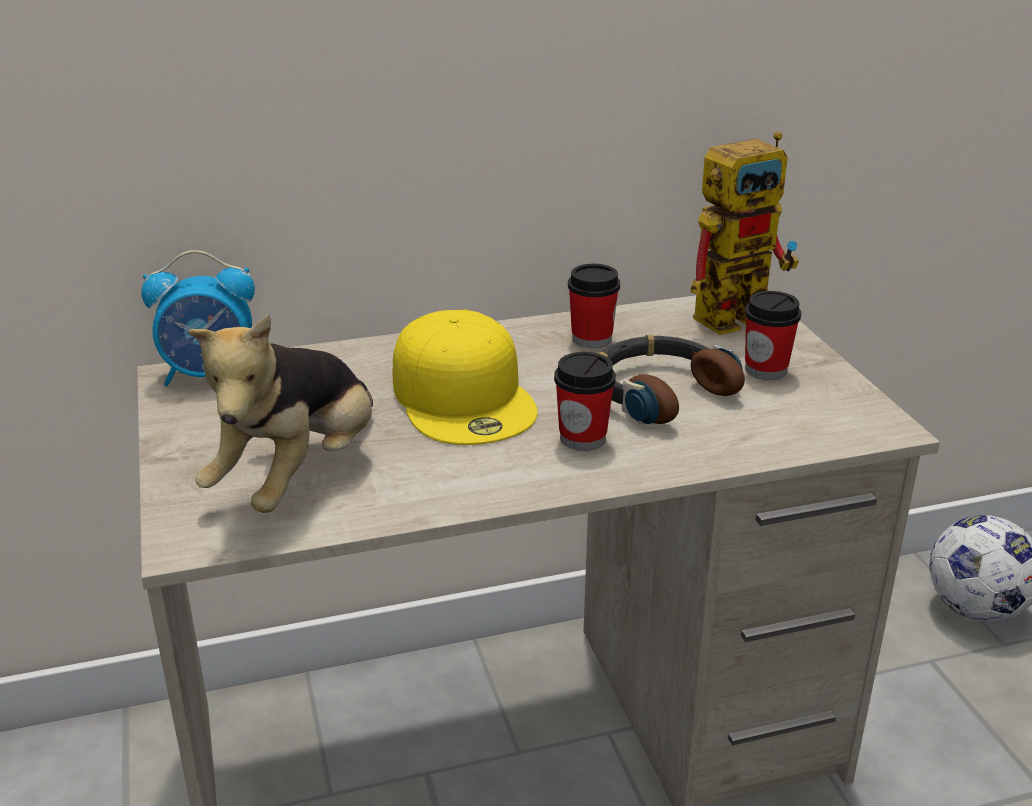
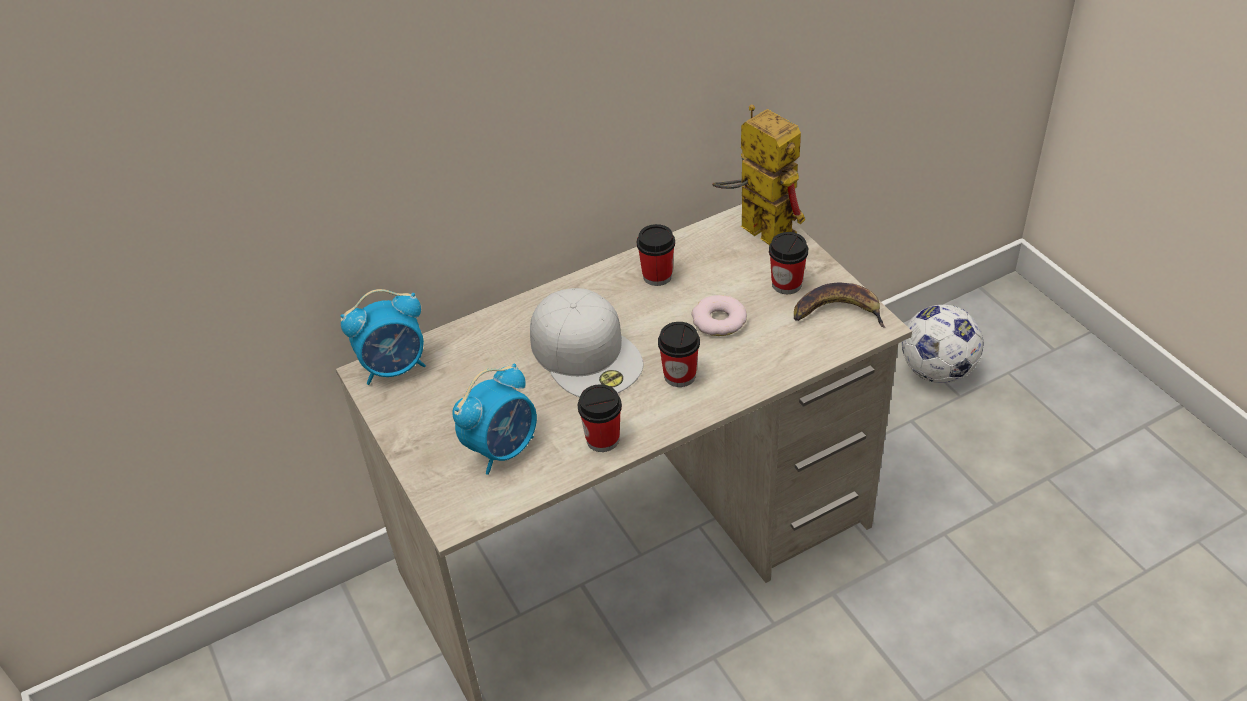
camera: 10 degrees left, 15 degrees up
plush toy [188,314,373,513] -> alarm clock [452,364,537,475]
yellow cap [393,310,538,445] -> white cap [530,288,643,397]
headphones [598,334,745,424] -> donut [692,295,747,336]
toy robot [691,132,799,335] -> toy robot turned 90 degrees counterclockwise [712,105,805,245]
none -> cup [578,384,622,452]
none -> banana [794,283,885,328]

